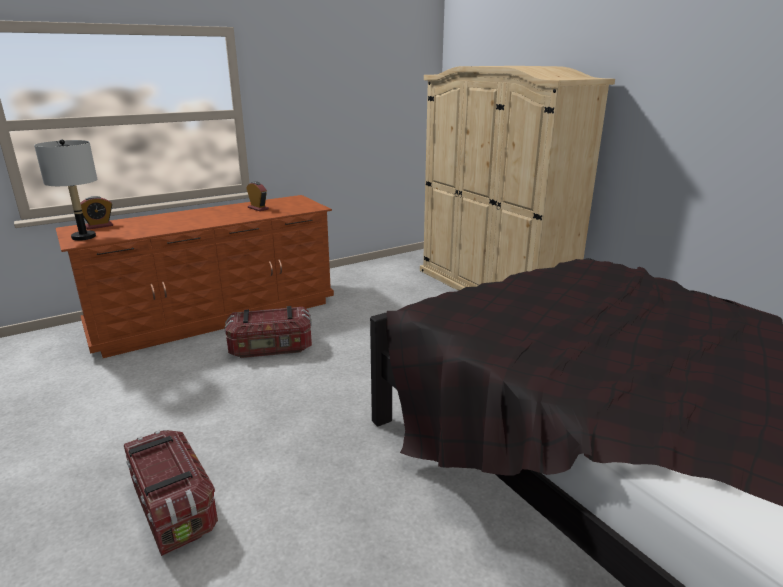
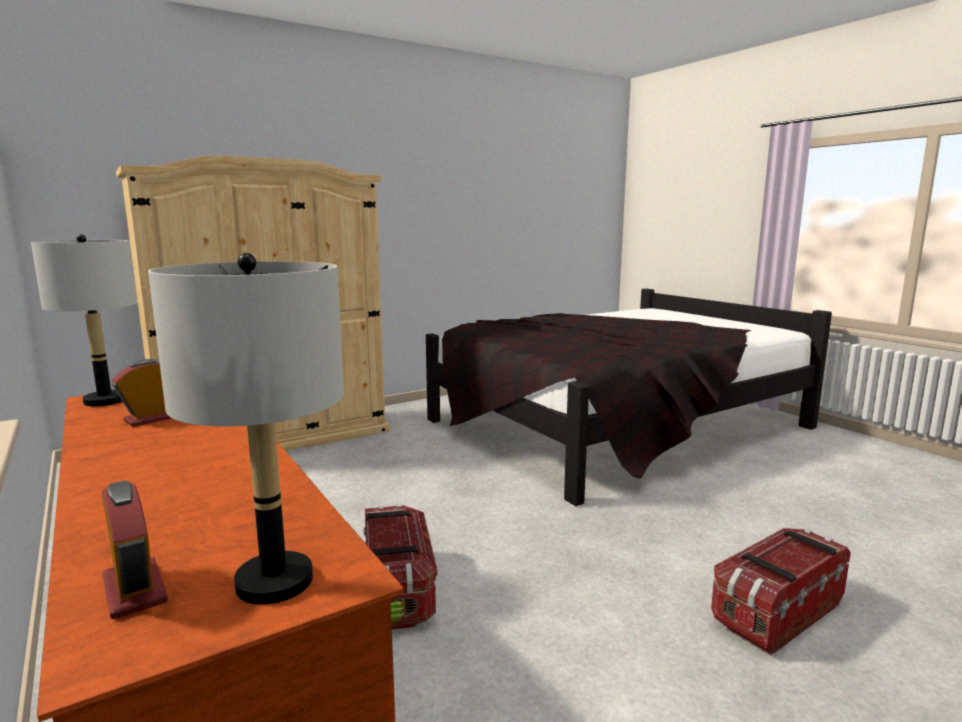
camera: 90 degrees left, 10 degrees down
none -> grey table lamp [31,234,137,406]

